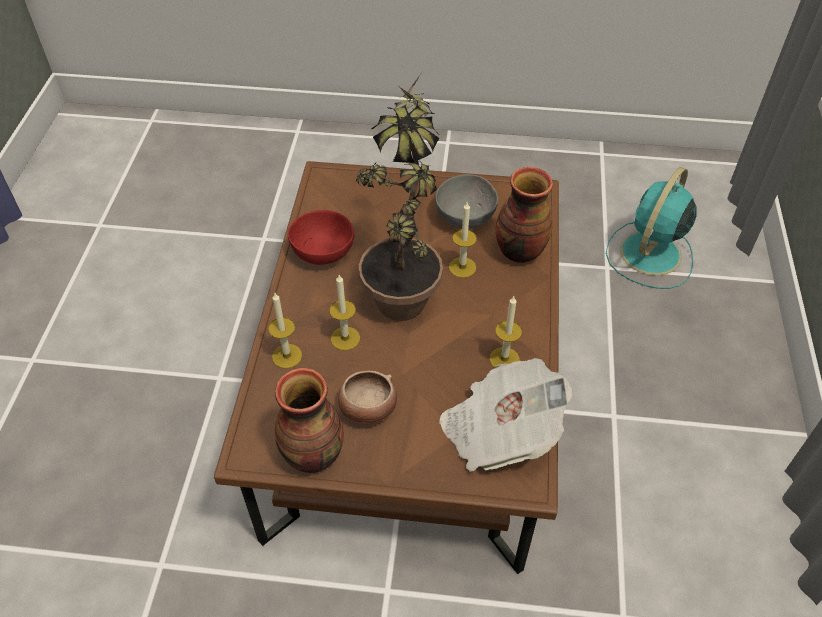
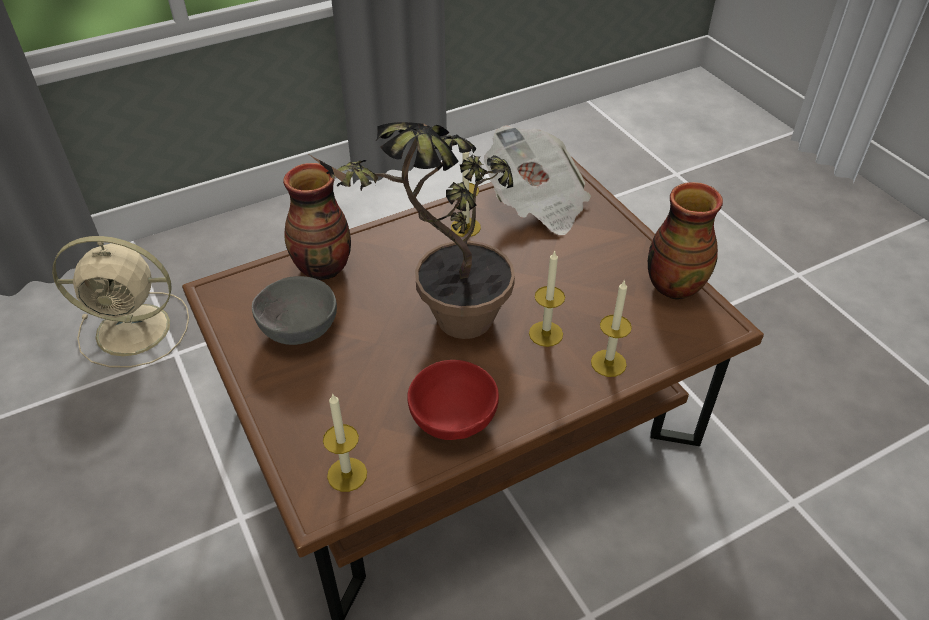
camera: 125 degrees left, 5 degrees down
bowl [338,370,397,424] -> none
candle [449,202,477,278] -> candle moved to [323,393,367,492]
turquoise fan [606,167,697,289] -> beige fan [52,236,189,368]

